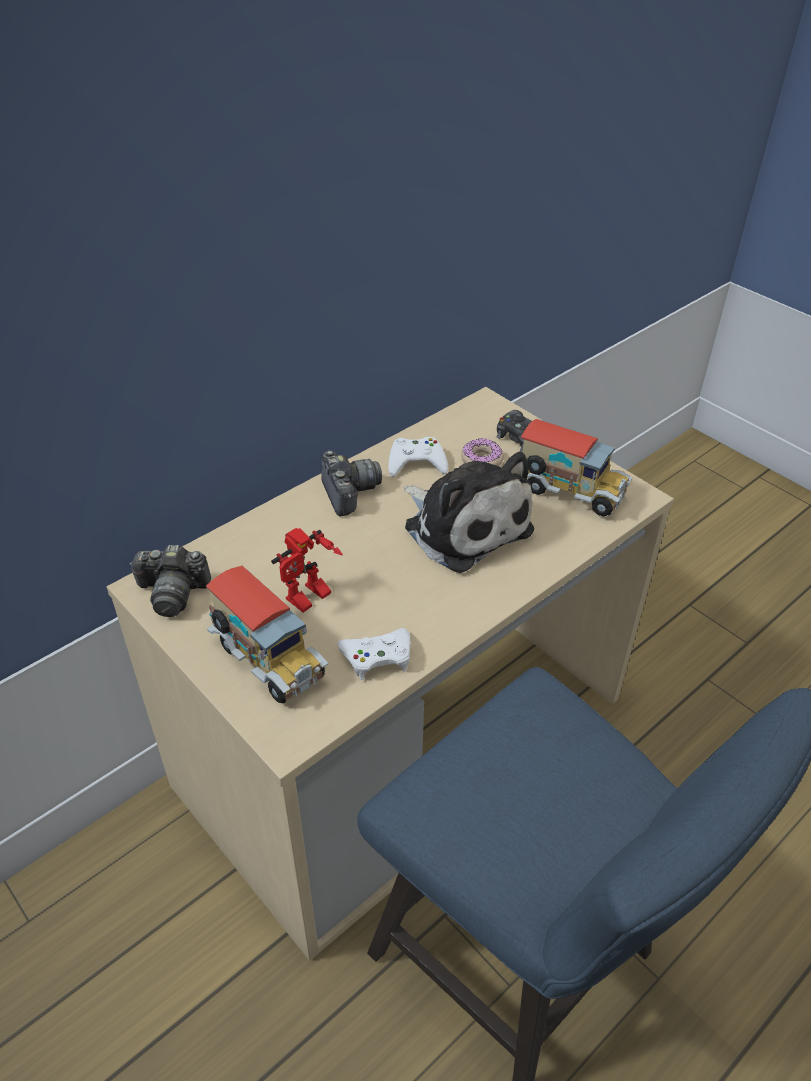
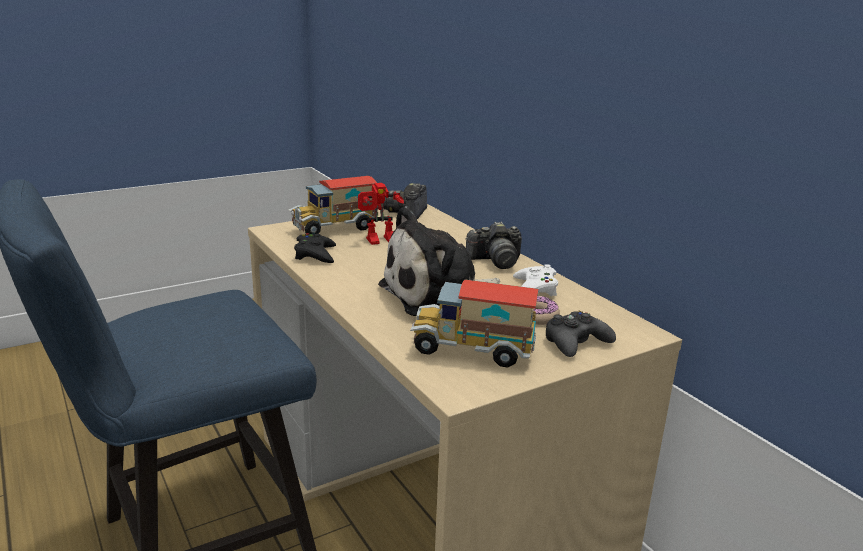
camera: 100 degrees right, 20 degrees down
toy robot [271,528,343,613] -> toy robot turned 75 degrees counterclockwise [358,183,404,245]
white game controller [337,628,411,680] -> black game controller [294,233,336,263]
toy truck [521,419,633,517] -> toy truck turned 60 degrees clockwise [410,280,538,368]

